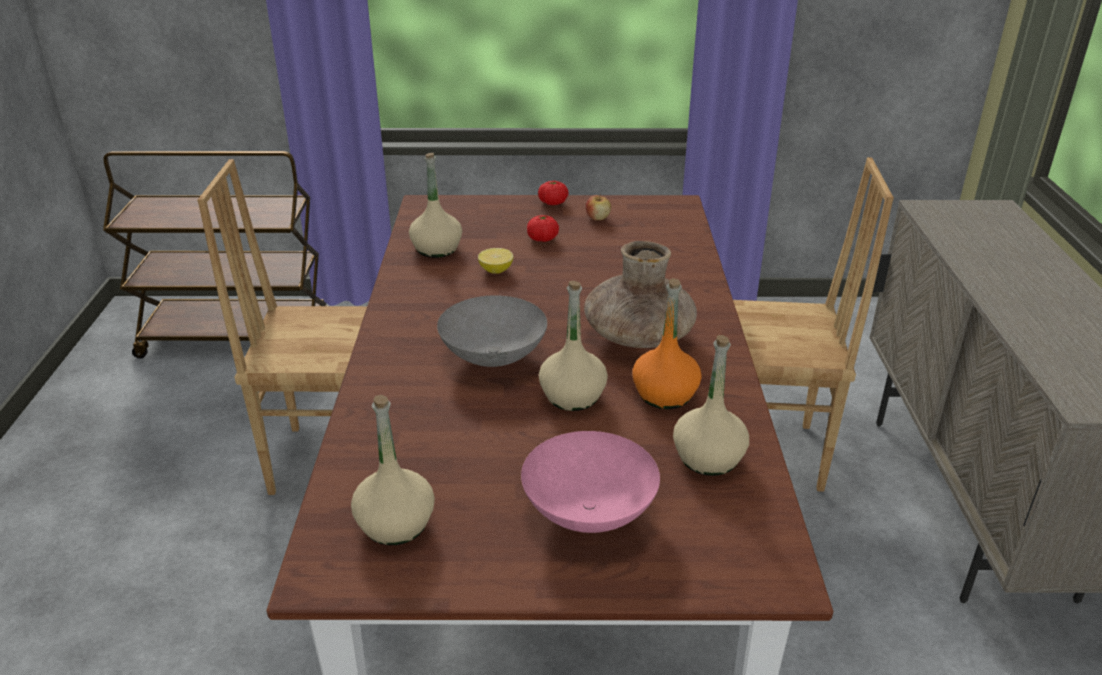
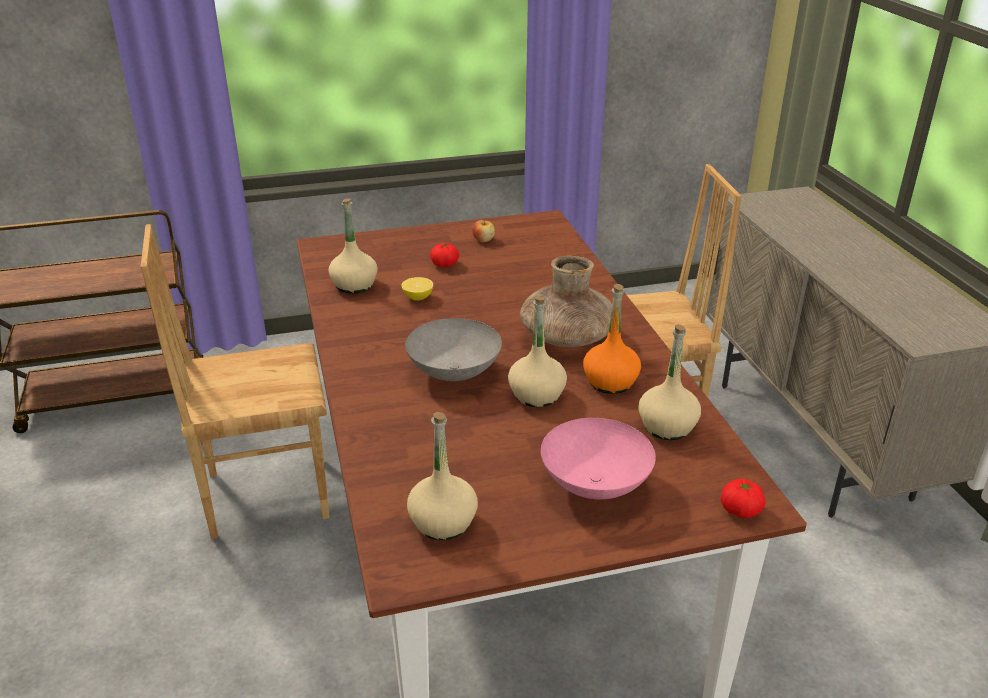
camera: 15 degrees left, 0 degrees up
tomato [538,181,569,205] -> tomato moved to [721,479,766,518]

